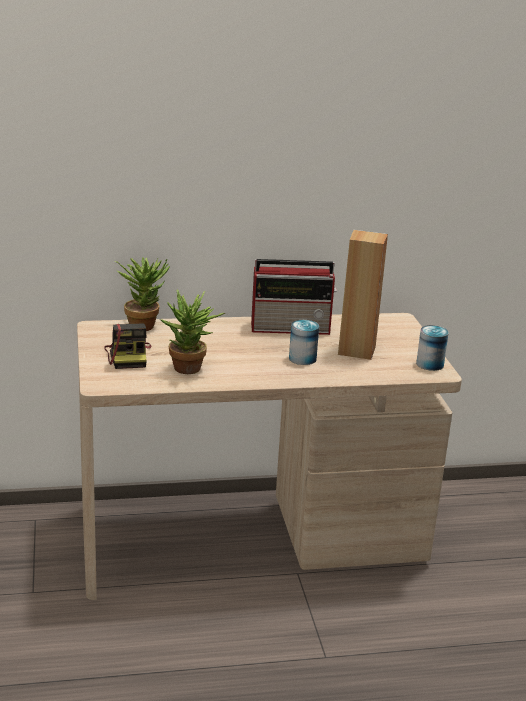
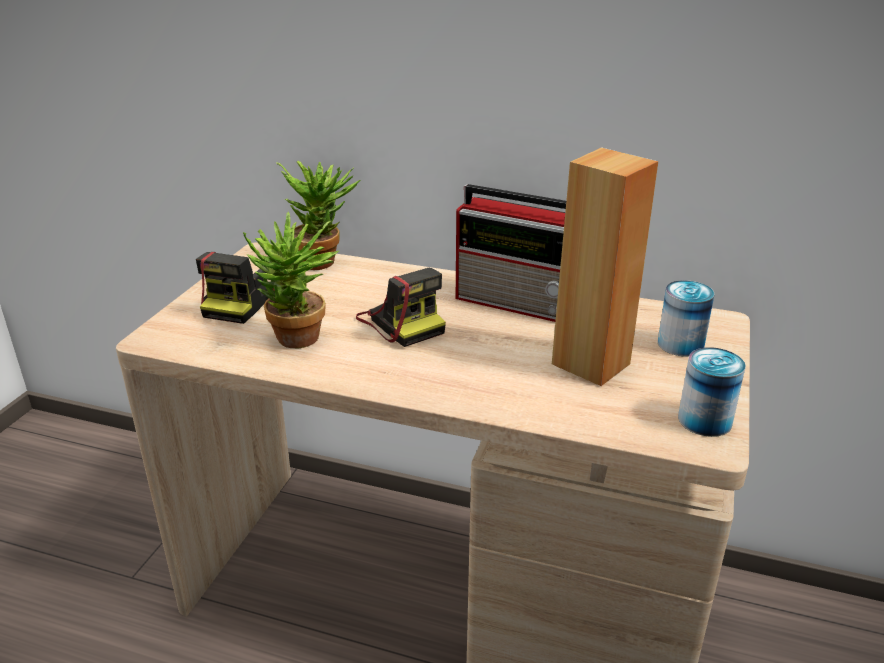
camera: 30 degrees right, 5 degrees up
can [289,320,319,365] -> can moved to [658,280,714,357]
none -> camera [356,268,446,347]

